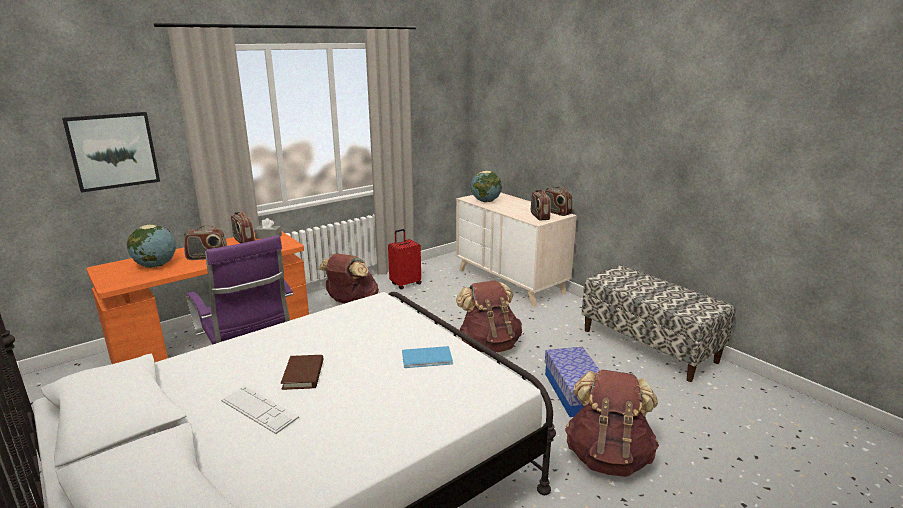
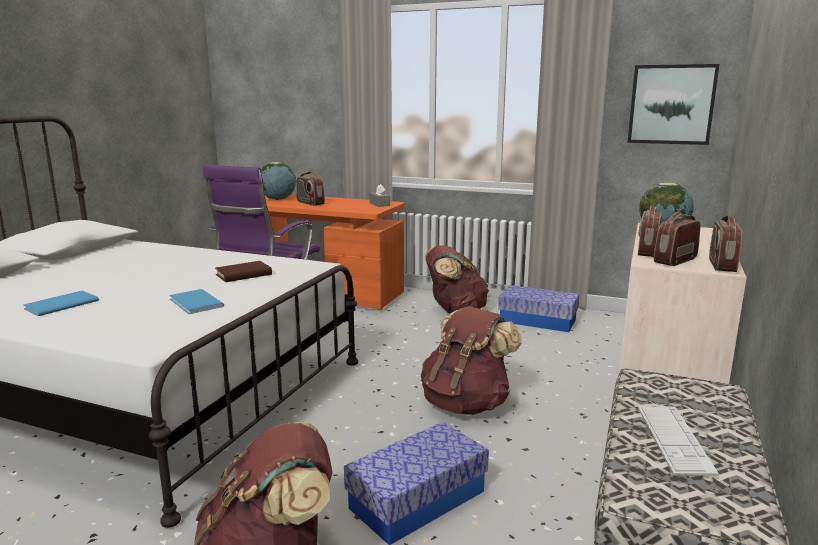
camera: 60 degrees right, 5 degrees down
picture [62,112,160,193] -> picture moved to [628,64,720,145]
keyboard [221,386,299,434] -> keyboard moved to [638,407,719,476]
radio [231,212,255,244] -> radio moved to [638,206,662,257]
brown book [281,355,324,390] -> brown book moved to [215,261,272,282]
red suitcase [388,229,421,289] -> storage box [498,285,580,332]
none -> blue book [23,291,99,316]

